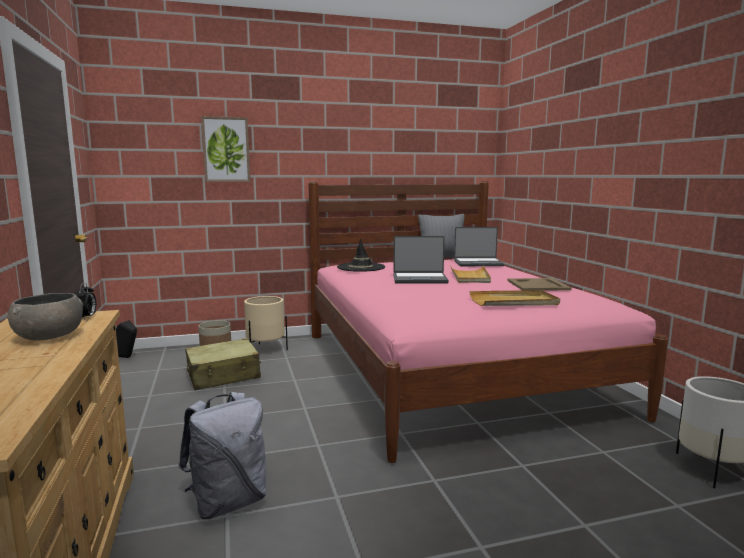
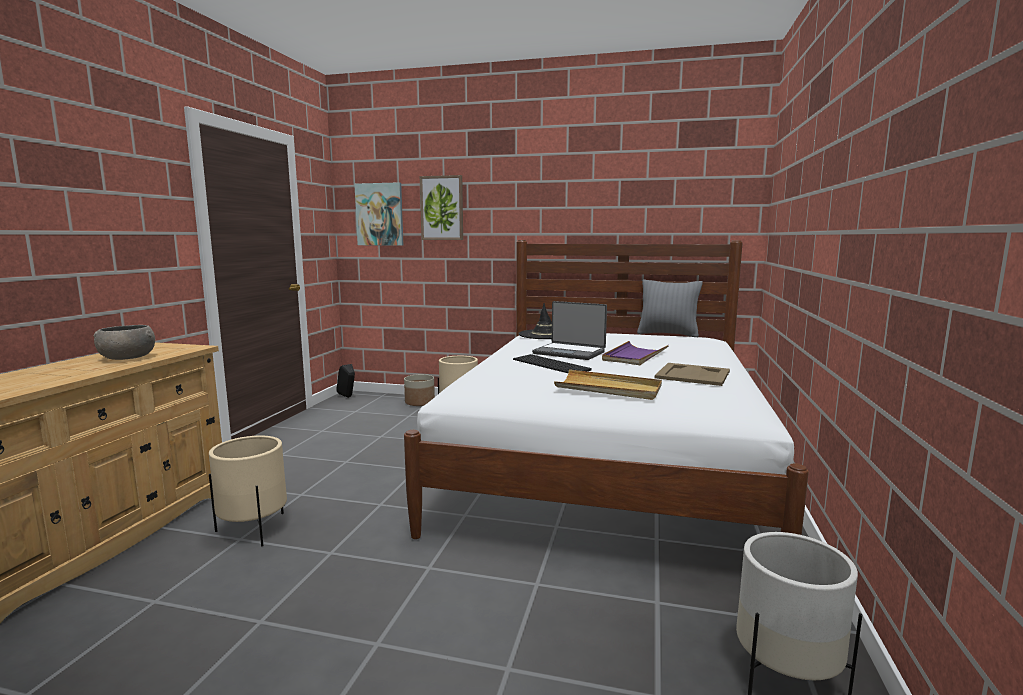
camera: 30 degrees right, 0 degrees up
alarm clock [75,283,96,320] -> none
grey backpack [178,392,266,519] -> beige planter [209,436,287,546]
beige suitcase [185,338,261,390] -> none
pink bed [308,181,668,463] -> white bed [404,240,809,539]
beige tray [450,266,491,283] -> purple tray [602,341,669,365]
laptop [454,227,504,266] -> none
none -> picture [354,182,404,246]
none -> keyboard [513,354,592,373]

